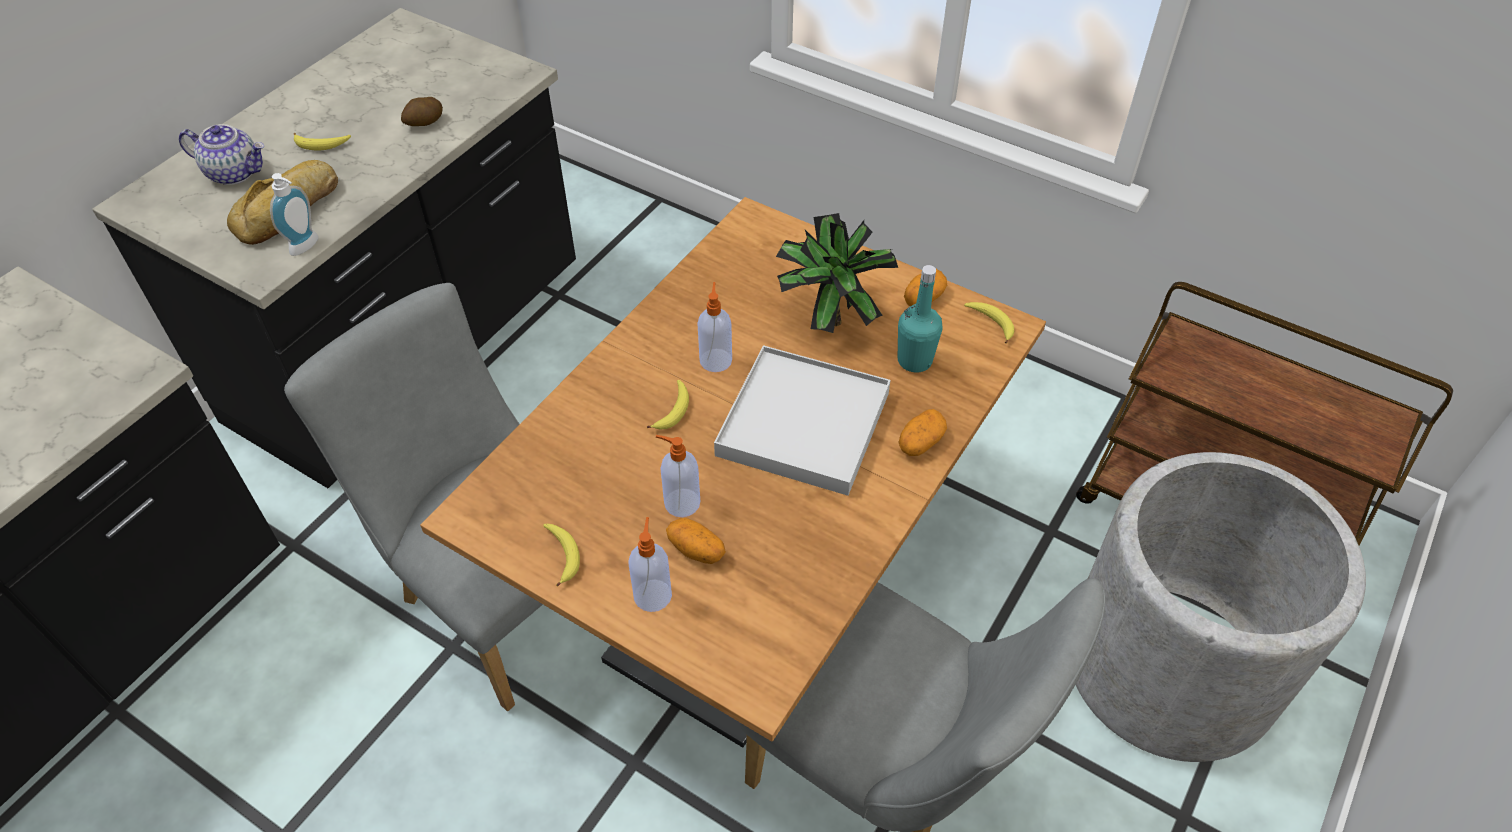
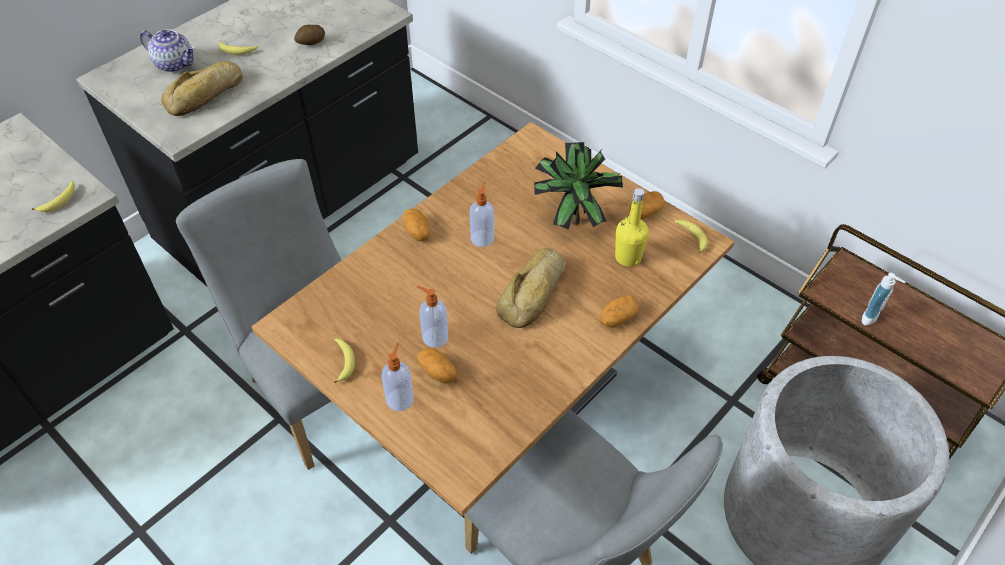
camera: 10 degrees right, 0 degrees up
soap dispenser [270,173,318,256] -> soap dispenser moved to [862,273,906,326]
banana [647,380,689,430] -> banana moved to [32,181,75,212]
white tray [714,345,890,496] -> bread [496,248,566,328]
turquoise bottle [898,265,943,373] -> yellow bottle [615,188,649,267]
none -> potato [403,209,430,241]

